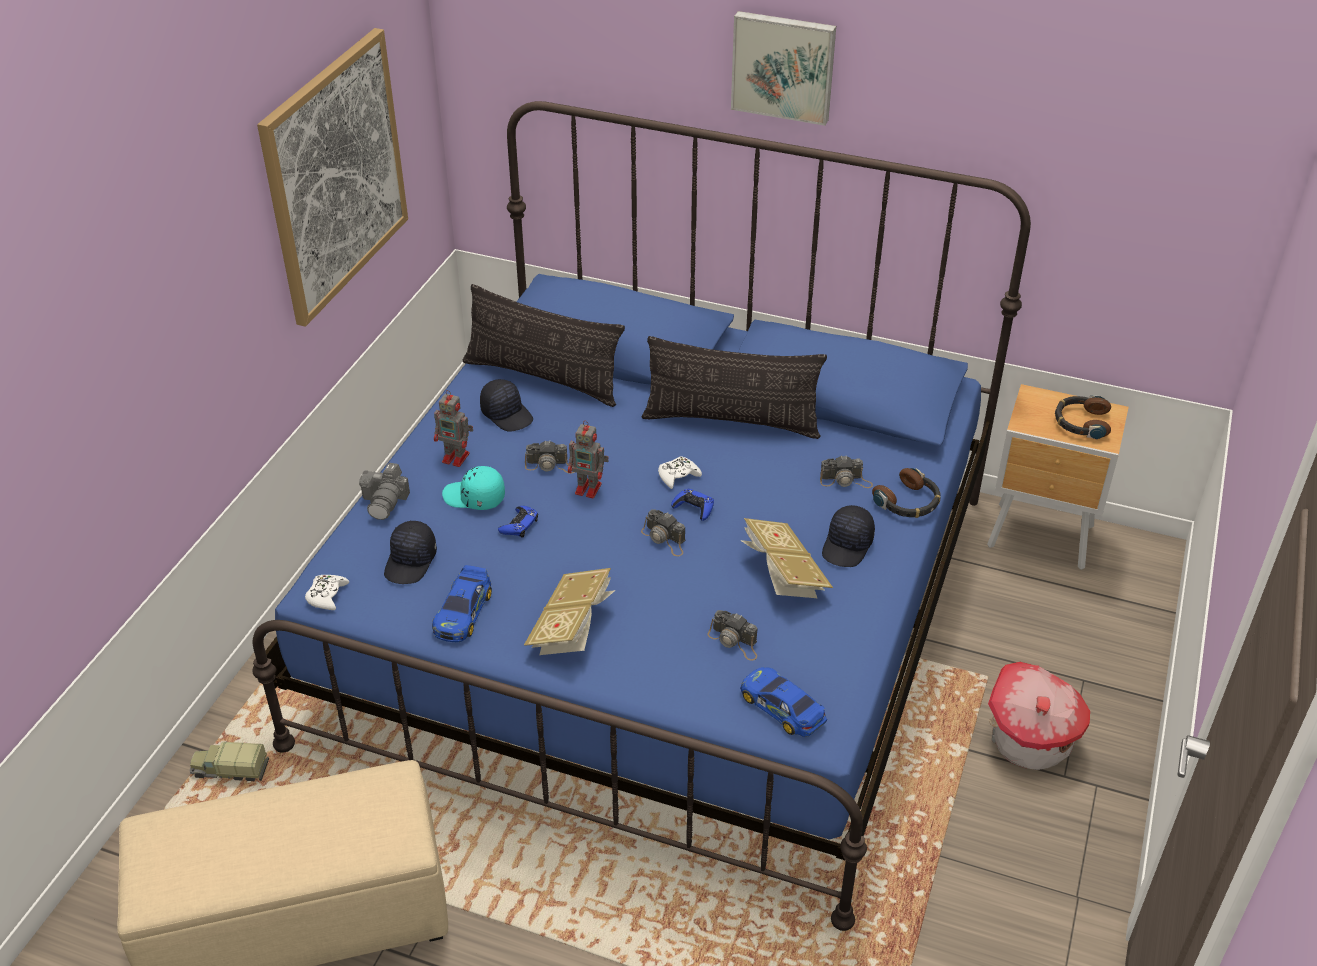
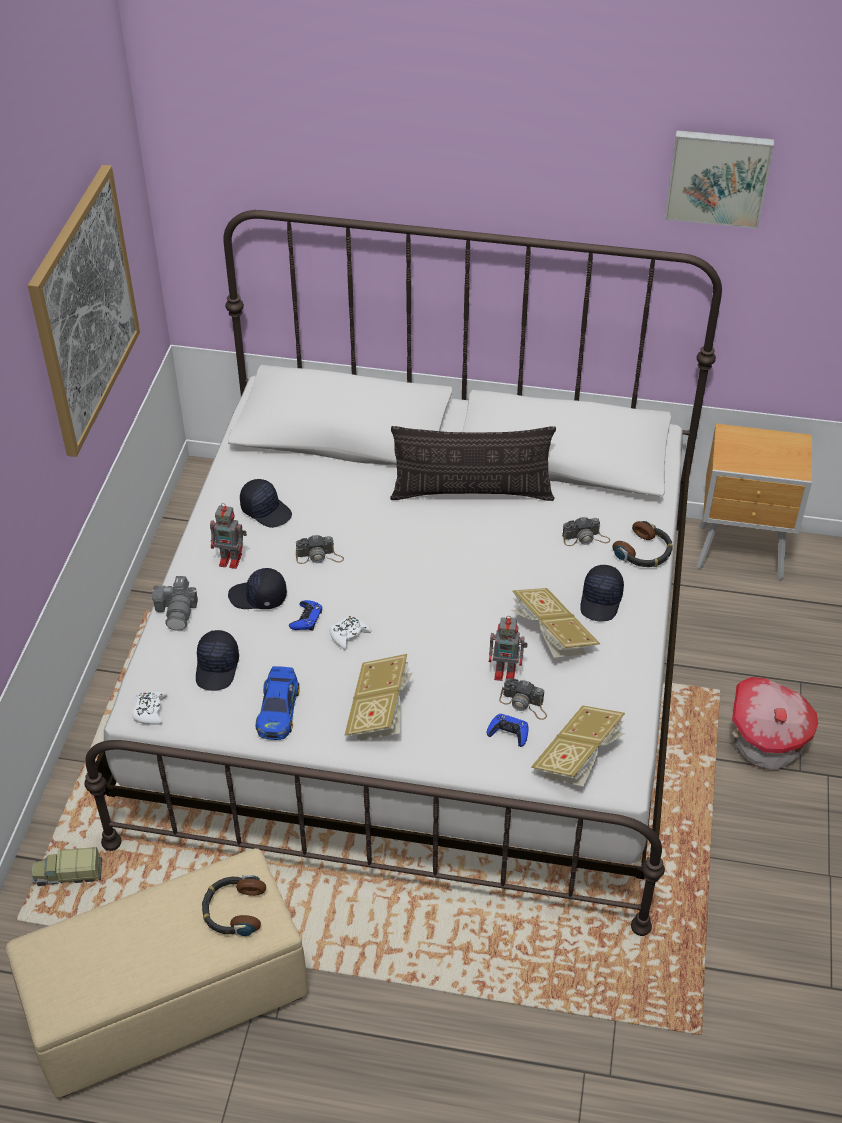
camera: 10 degrees left, 5 degrees up
blue bed [252,101,1031,931] -> white bed [84,210,722,936]
turquoise cap [442,466,505,510] -> black cap [228,568,287,609]
pillow [463,284,625,407] -> none
toy robot [568,420,609,498] -> toy robot moved to [489,616,528,681]
camera [641,509,685,557] -> none
white game controller [658,456,702,489] -> white game controller moved to [330,615,371,650]
blue game controller [671,489,714,521] -> blue game controller moved to [487,714,529,747]
picture [731,11,836,126] -> picture moved to [664,130,774,229]
toy car [740,667,827,737] -> book [531,705,626,786]
headphones [1055,395,1111,440] -> headphones moved to [202,875,266,936]

